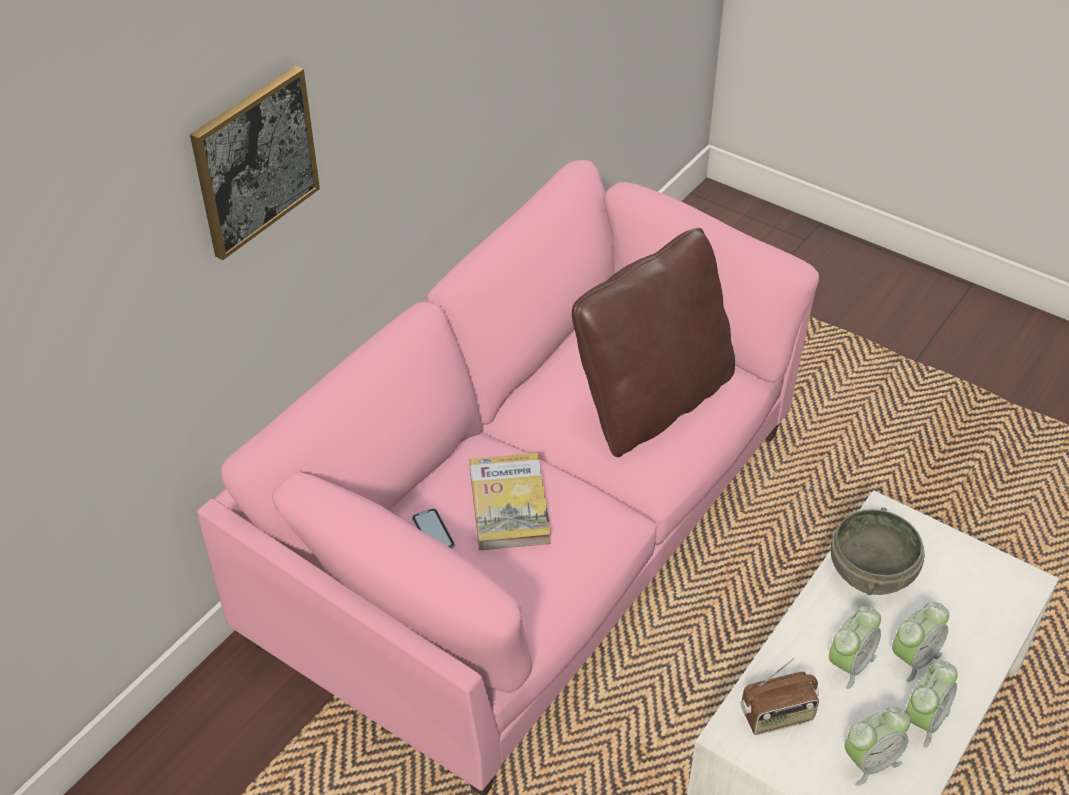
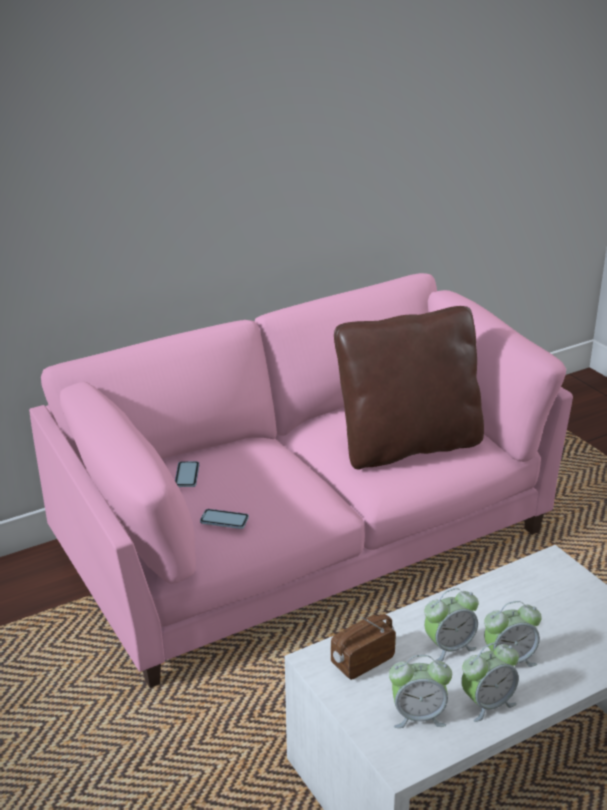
camera: 25 degrees right, 15 degrees down
picture [190,66,320,260] -> none
book [469,453,551,550] -> none
radio [741,658,819,735] -> radio turned 135 degrees clockwise [331,614,396,680]
grey bowl [831,508,925,595] -> none
none -> phone [200,509,249,529]

